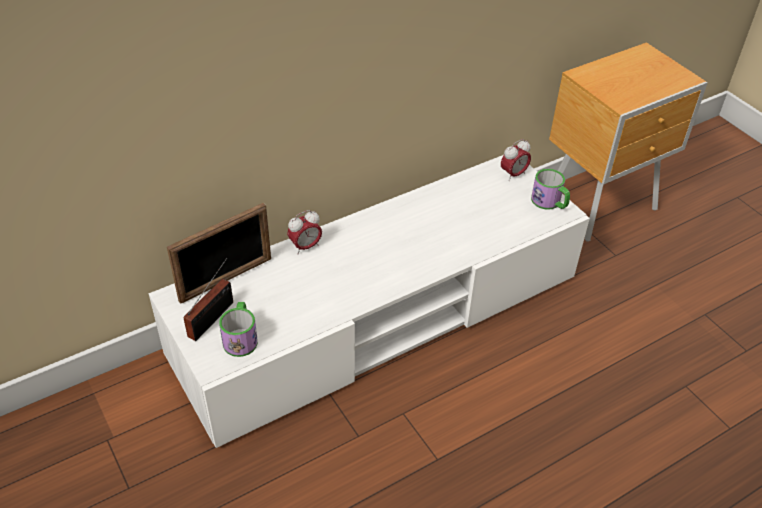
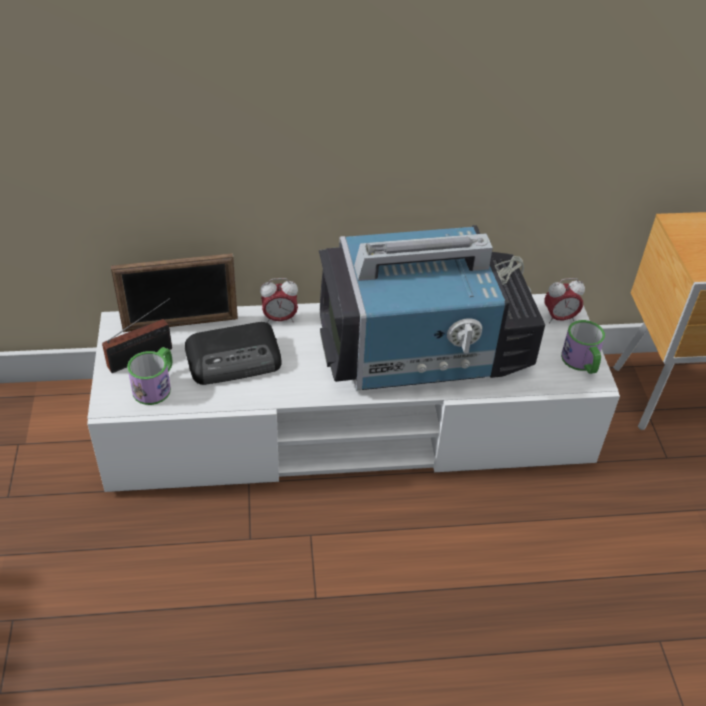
camera: 25 degrees right, 0 degrees up
none -> radio [185,322,282,385]
none -> television [319,225,545,390]

